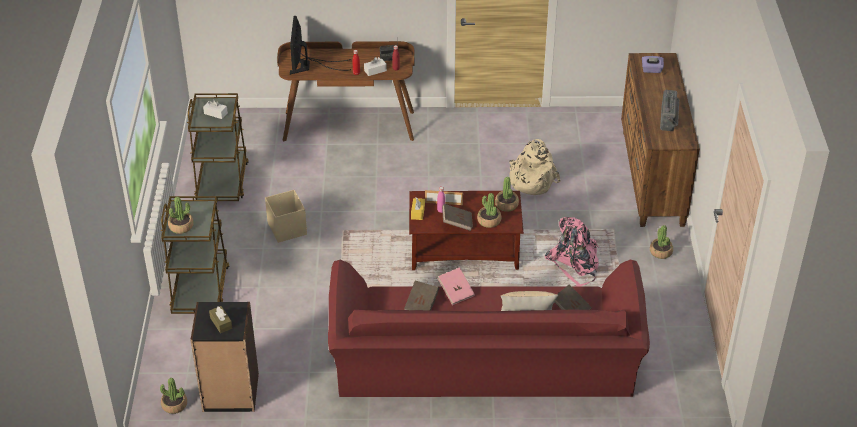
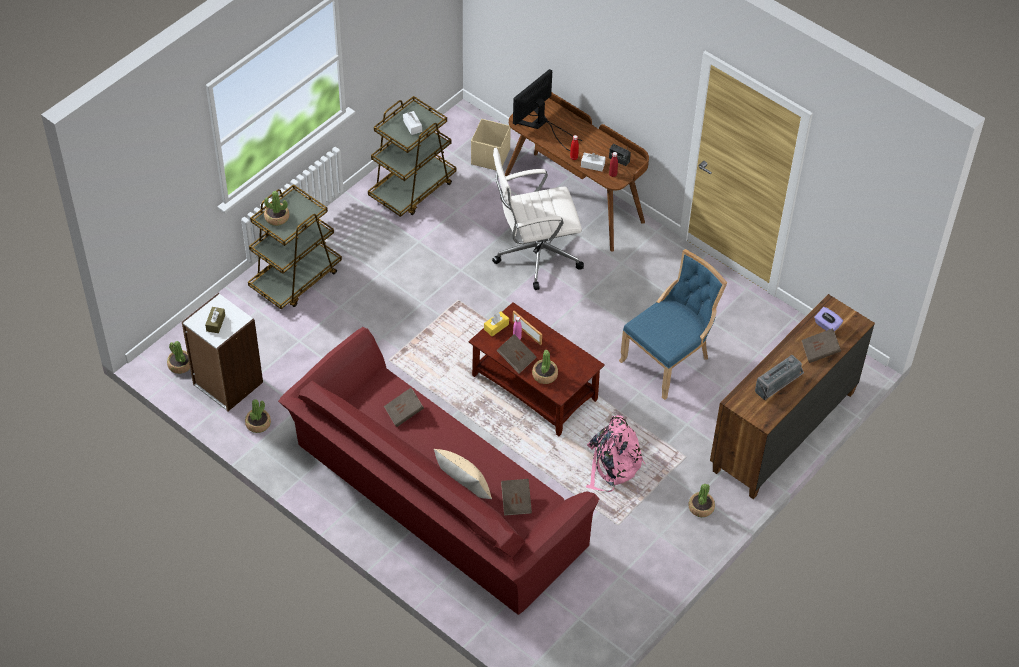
camera: 40 degrees right, 10 degrees up
black bookcase [190,302,259,412] -> white bookcase [182,293,263,411]
beige storage box [265,190,307,243] -> beige storage box moved to [471,119,511,171]
pink book [437,267,475,305] -> none
potted plant [495,177,519,212] -> potted plant moved to [245,399,271,433]
beige backpack [509,139,560,195] -> blue chair [619,249,727,400]
none -> white office chair [492,148,584,290]
none -> brown book [802,328,841,363]

